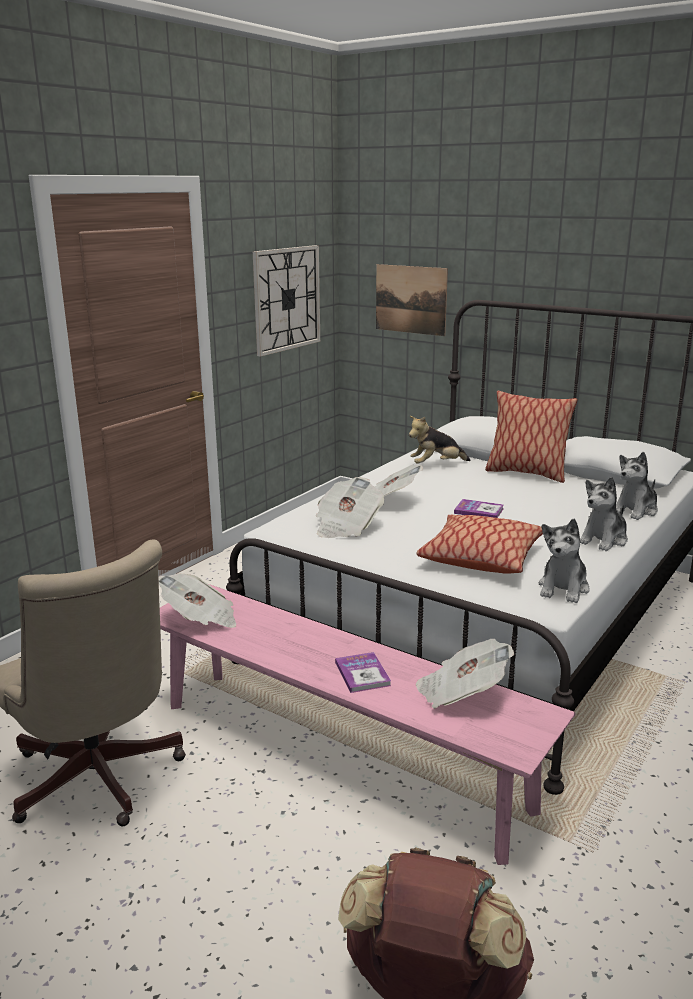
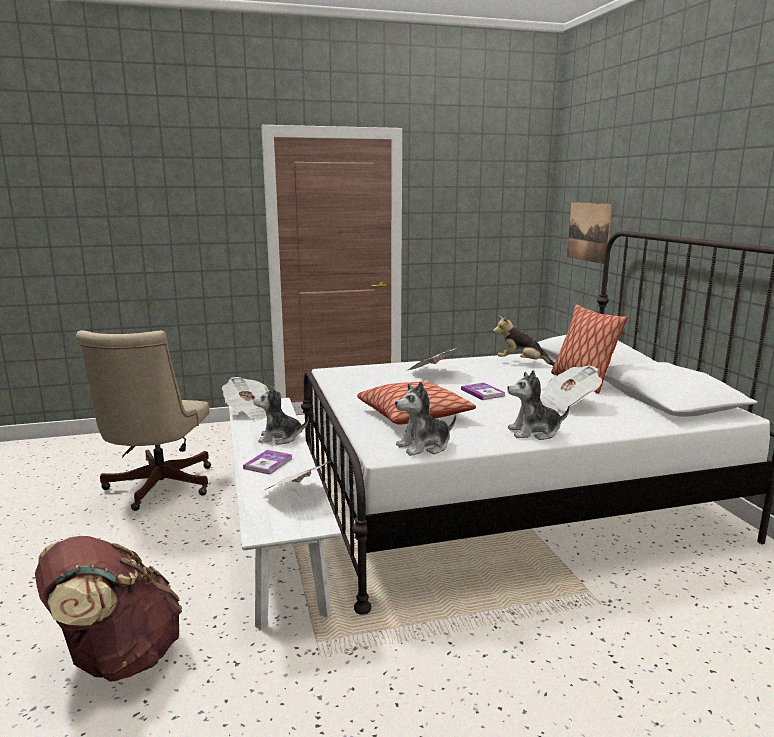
camera: 40 degrees right, 5 degrees down
pink bench [160,584,576,865] -> white bench [229,398,341,630]
wall clock [253,245,320,357] -> none
newspaper [316,477,384,538] -> newspaper moved to [540,366,602,411]
plush toy [616,452,658,520] -> plush toy moved to [253,386,309,445]

